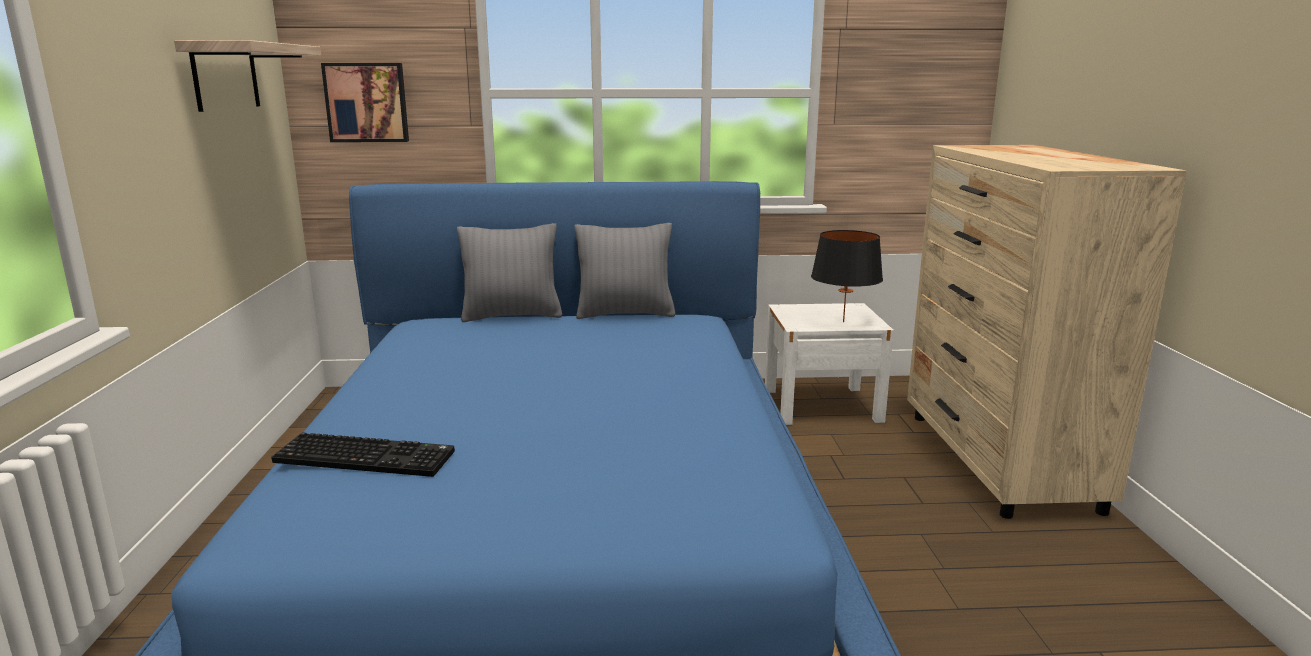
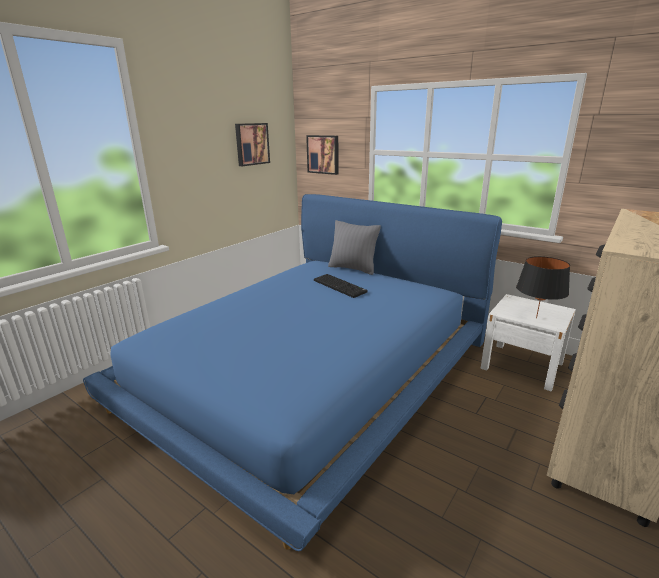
camera: 40 degrees right, 5 degrees up
shelf [174,40,321,112] -> picture [235,123,270,166]
keyboard [271,432,455,477] -> keyboard moved to [314,274,367,298]
grey pillow [574,223,676,319] -> none

